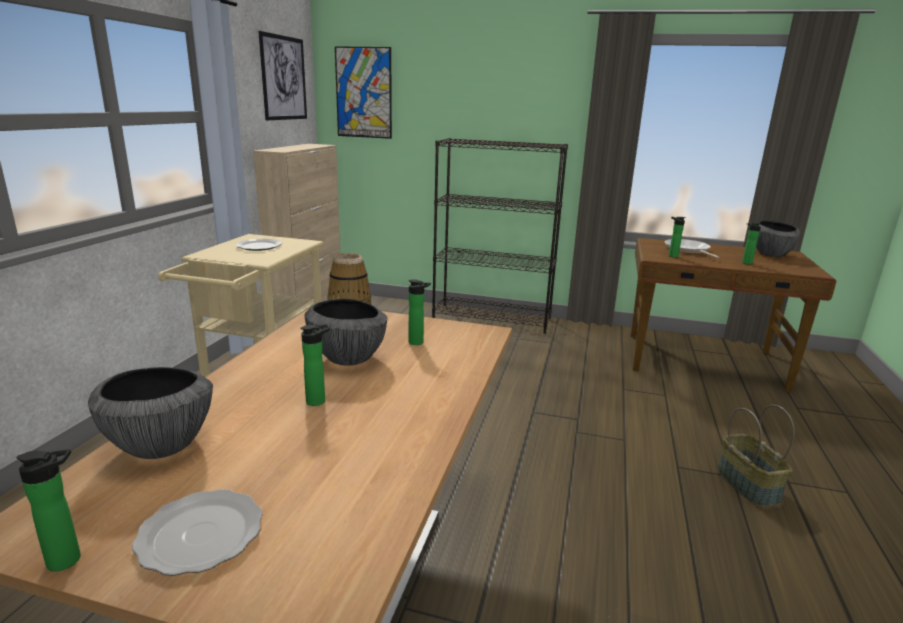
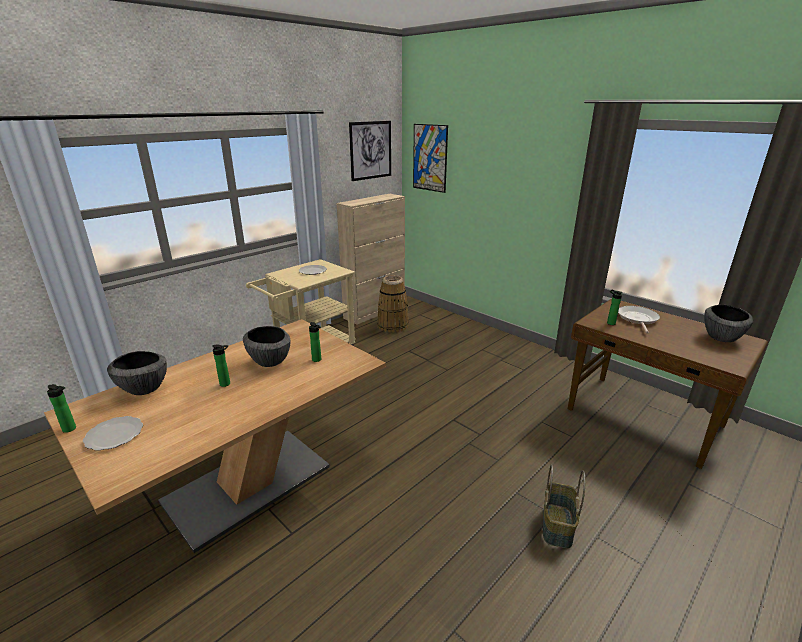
camera: 30 degrees right, 5 degrees up
black bookcase [432,138,568,333] -> none
bottle [742,222,761,264] -> none

